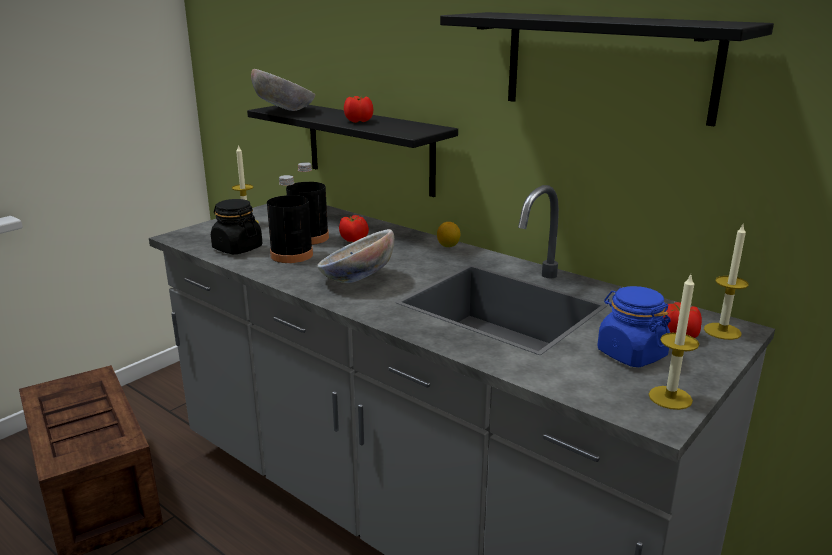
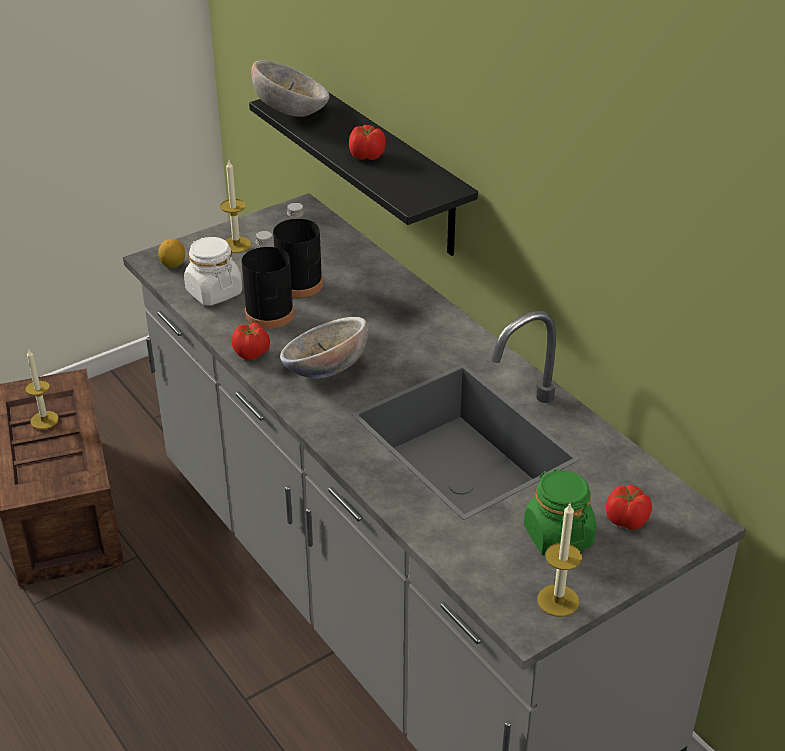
camera: 15 degrees right, 15 degrees up
black jar [211,199,262,254] -> white jar [184,237,242,306]
tomato [339,215,369,242] -> tomato moved to [231,323,270,360]
lemon [437,222,460,247] -> lemon moved to [158,239,185,268]
black shelf [440,12,774,126] -> none
blue jar [597,286,671,367] -> green jar [524,468,597,556]
candle [704,225,749,340] -> candle moved to [25,348,59,429]

